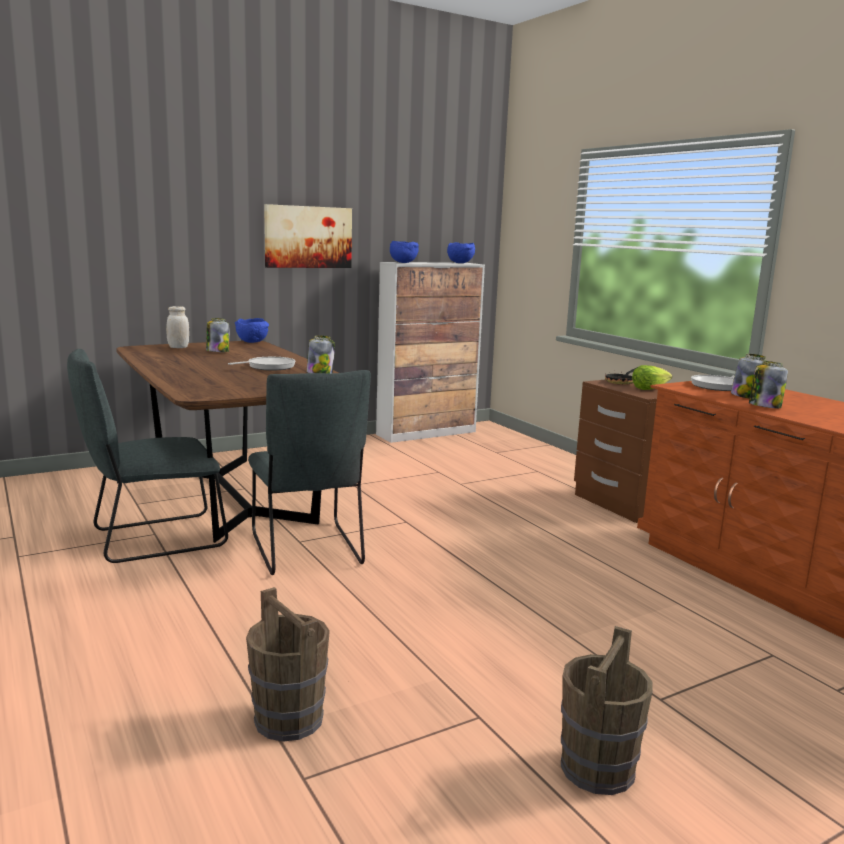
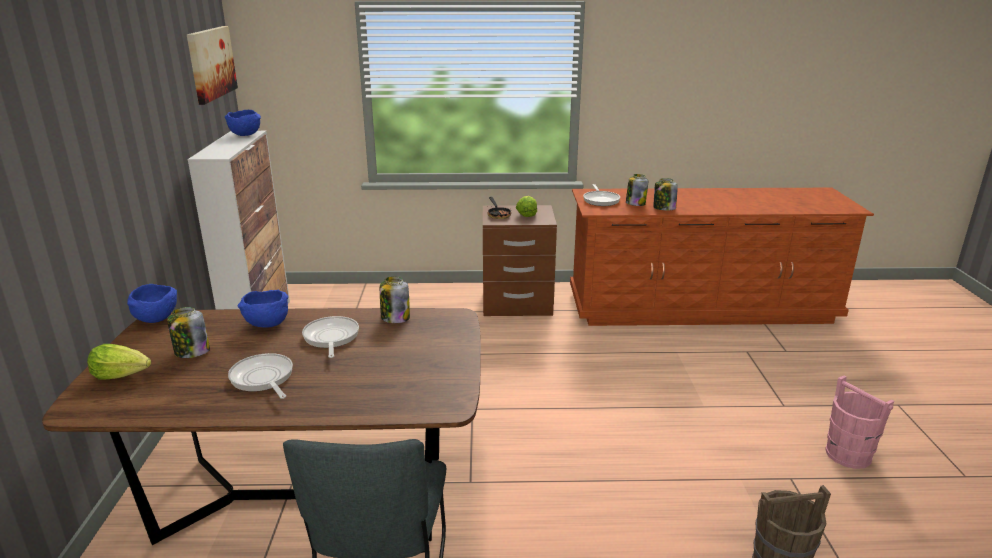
camera: 60 degrees left, 10 degrees up
white jar [166,306,189,348] -> lettuce [87,344,151,380]
grey chair [248,370,371,575] -> none
picture [264,204,352,268] -> picture moved to [187,26,238,105]
blue bowl [390,241,419,263] -> blue bowl moved to [238,290,288,328]
brown bucket [561,626,653,795] -> pink bucket [825,375,895,469]
none -> frying pan [228,353,293,399]

